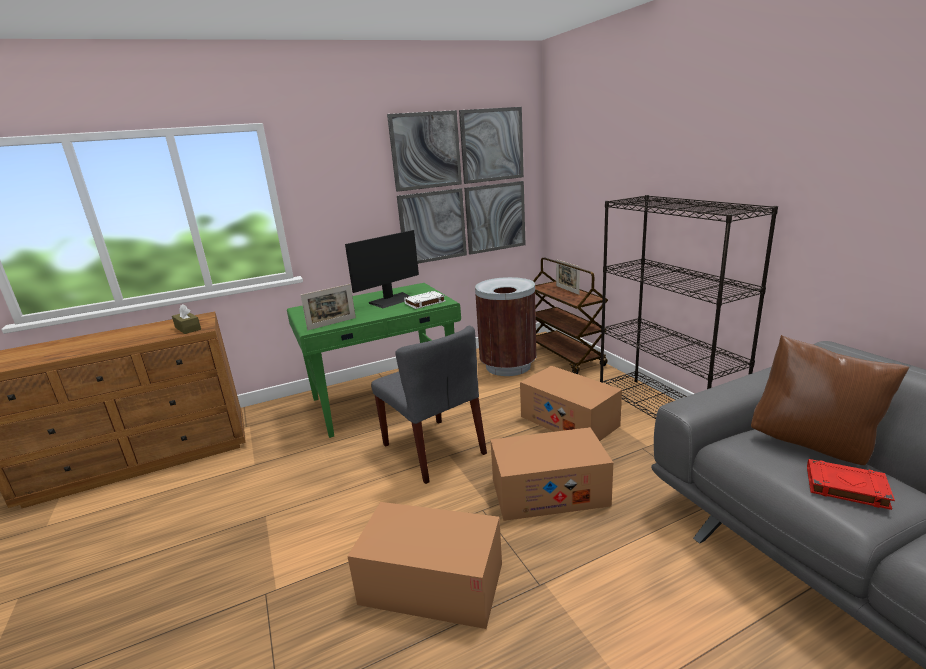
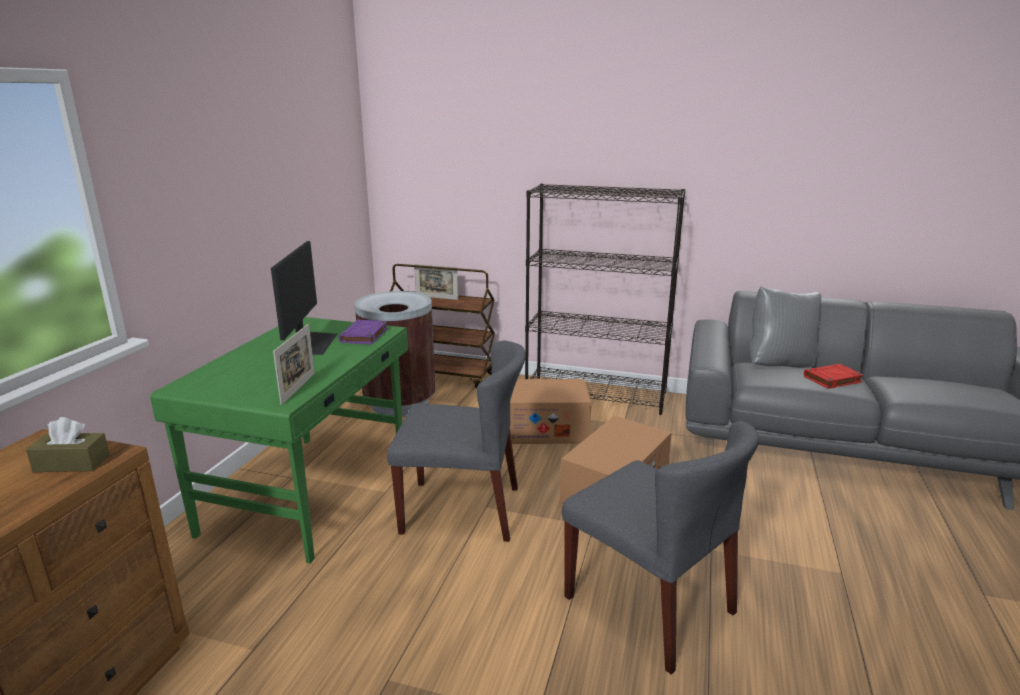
camera: 50 degrees left, 0 degrees up
cardboard box [347,502,502,629] -> grey chair [562,421,759,675]
picture [387,107,525,264] -> none
white book [404,291,445,309] -> purple book [338,320,388,345]
brown pillow [751,335,909,465] -> grey pillow [749,286,821,368]

